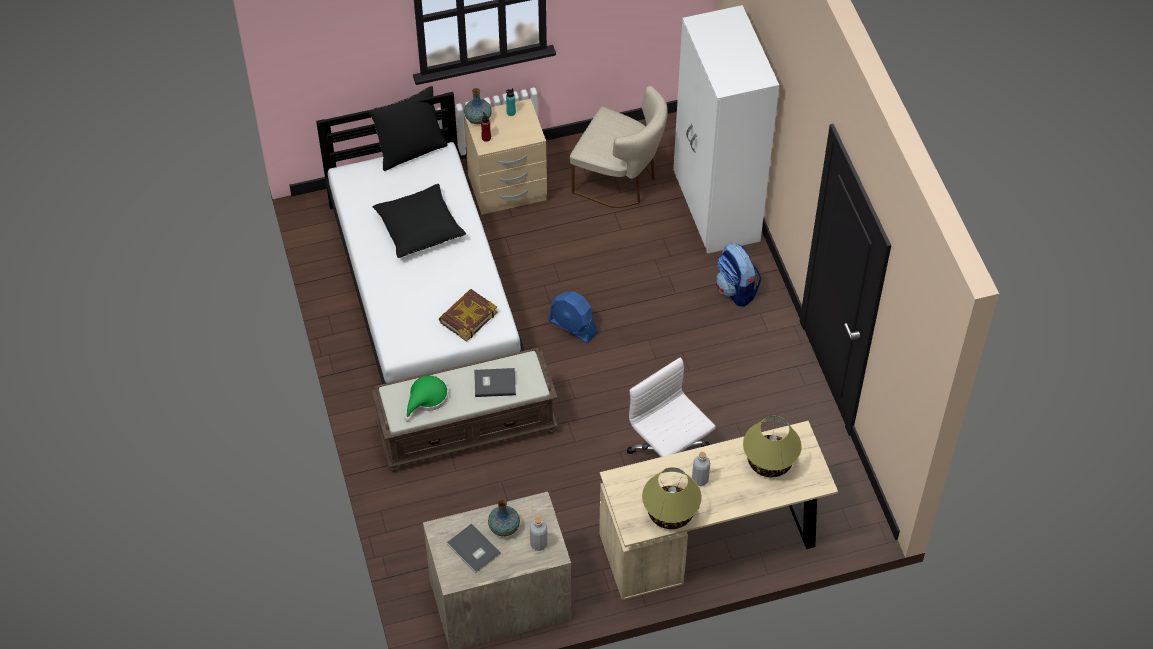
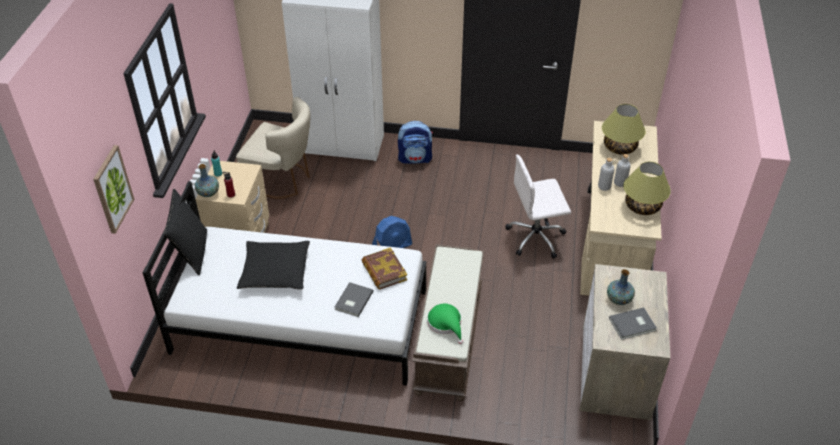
camera: 65 degrees left, 10 degrees down
grey book [474,368,516,397] -> grey book moved to [335,282,374,317]
grey bottle [530,517,548,551] -> grey bottle moved to [598,158,615,191]
beige chair [570,86,668,208] -> beige chair turned 60 degrees clockwise [236,97,310,199]
none -> picture [93,145,134,234]

